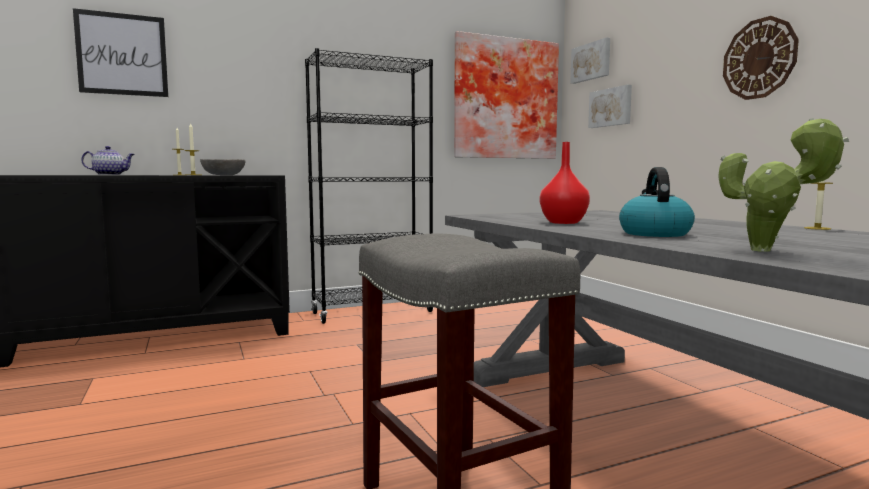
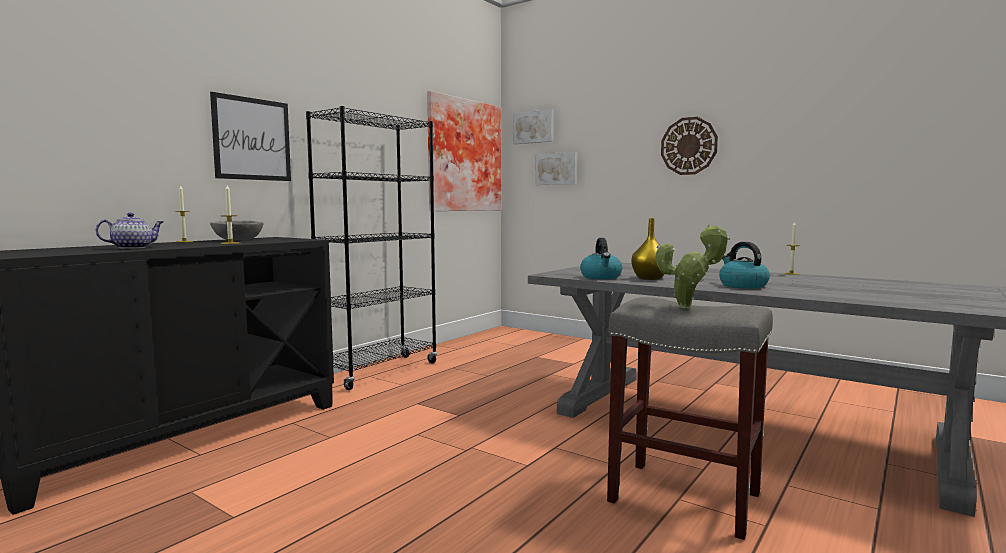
camera: 30 degrees left, 0 degrees up
picture [73,8,168,97] -> picture moved to [210,92,291,181]
red vase [540,142,590,224] -> yellow vase [631,218,664,280]
potted plant [718,118,849,252] -> potted plant moved to [656,224,730,309]
none -> kettle [580,238,622,279]

